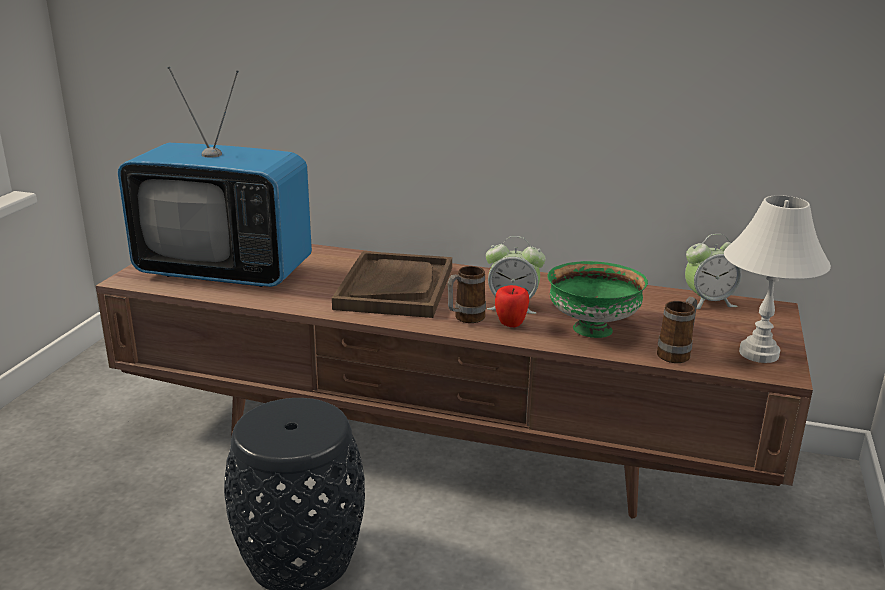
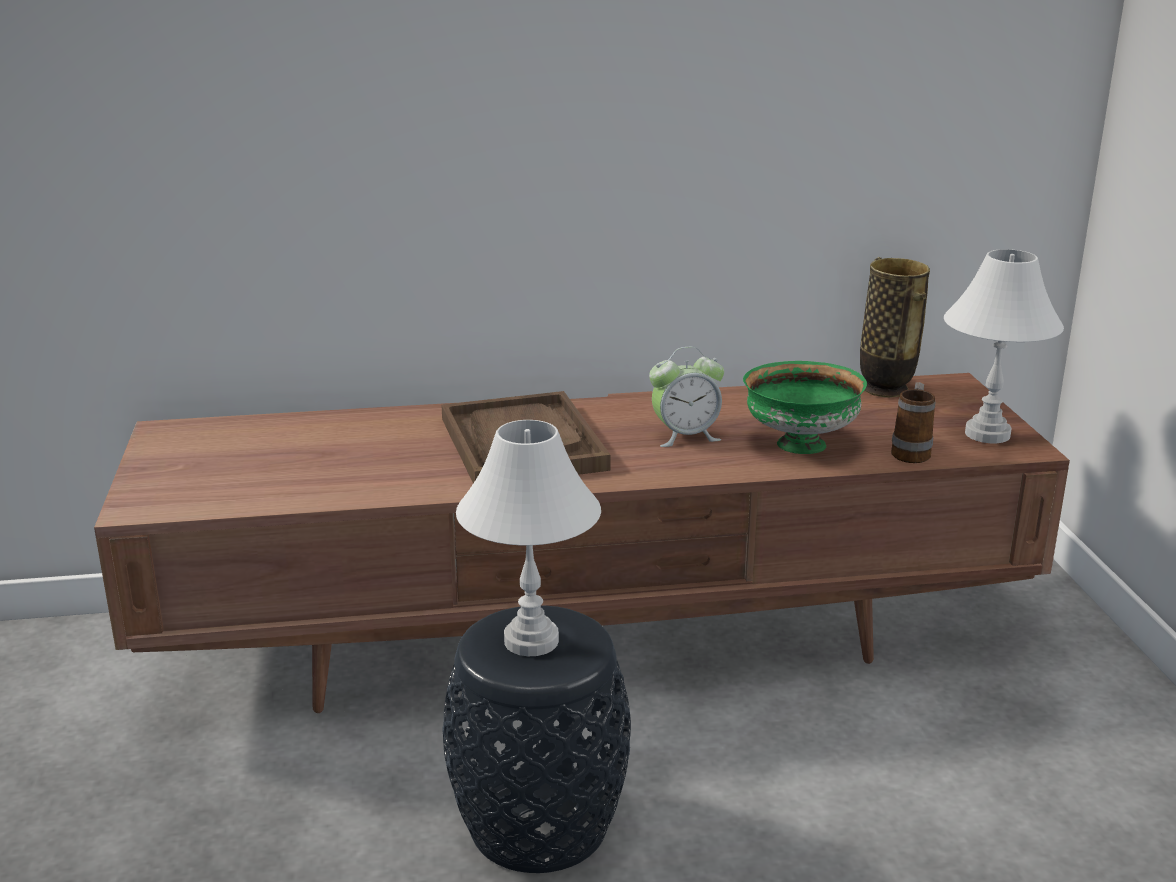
camera: 25 degrees left, 0 degrees up
television [118,67,312,287] -> none
mug [447,266,486,323] -> none
apple [495,285,529,327] -> none
alarm clock [685,234,741,309] -> vase [860,257,930,398]
none -> white table lamp [456,420,601,656]

